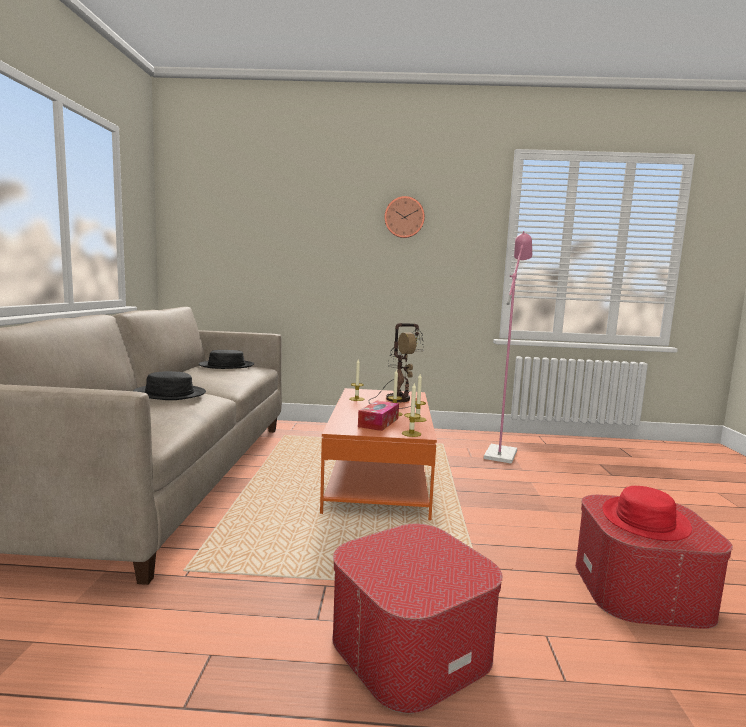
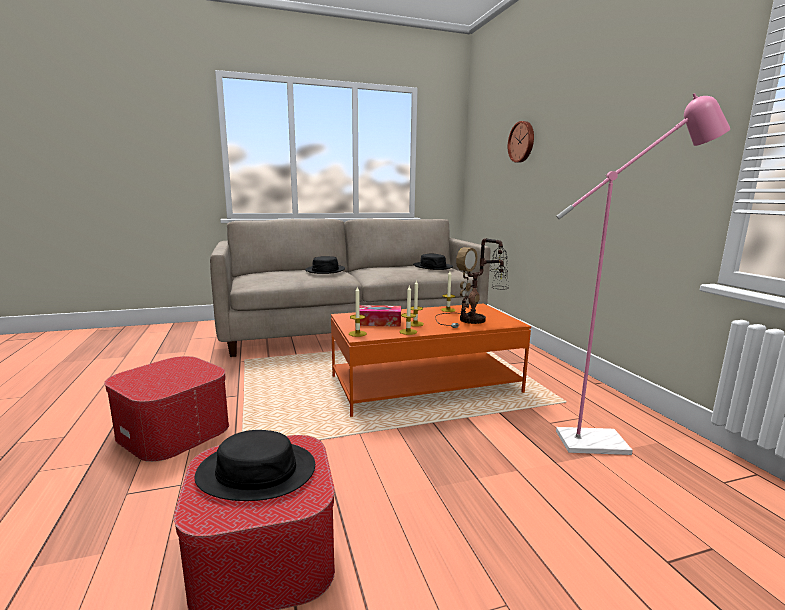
camera: 70 degrees right, 5 degrees up
wall clock [384,196,425,238] -> wall clock moved to [508,121,534,163]
red hat [603,486,692,541] -> black hat [195,430,315,501]

